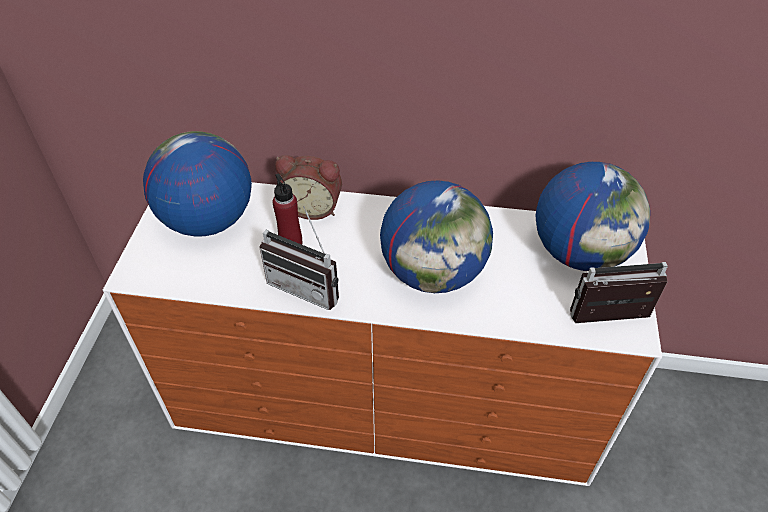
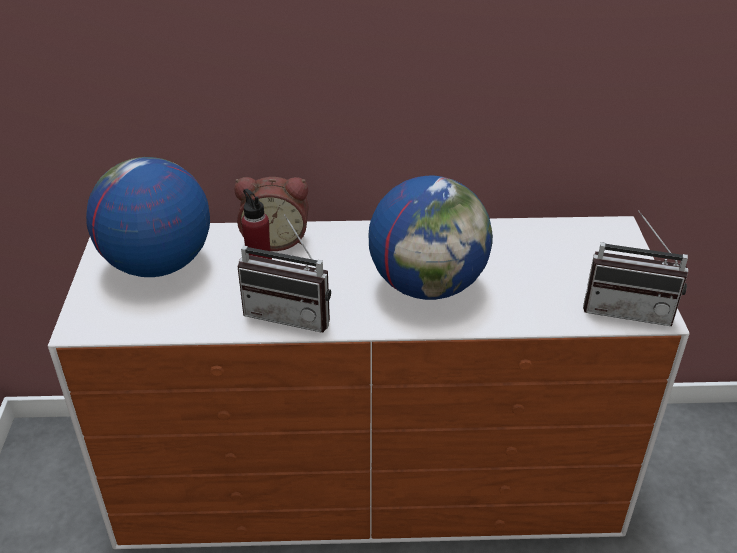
camera: 10 degrees left, 10 degrees down
globe [536,162,650,271] -> none
radio [570,262,668,323] -> radio turned 150 degrees counterclockwise [583,210,688,326]

